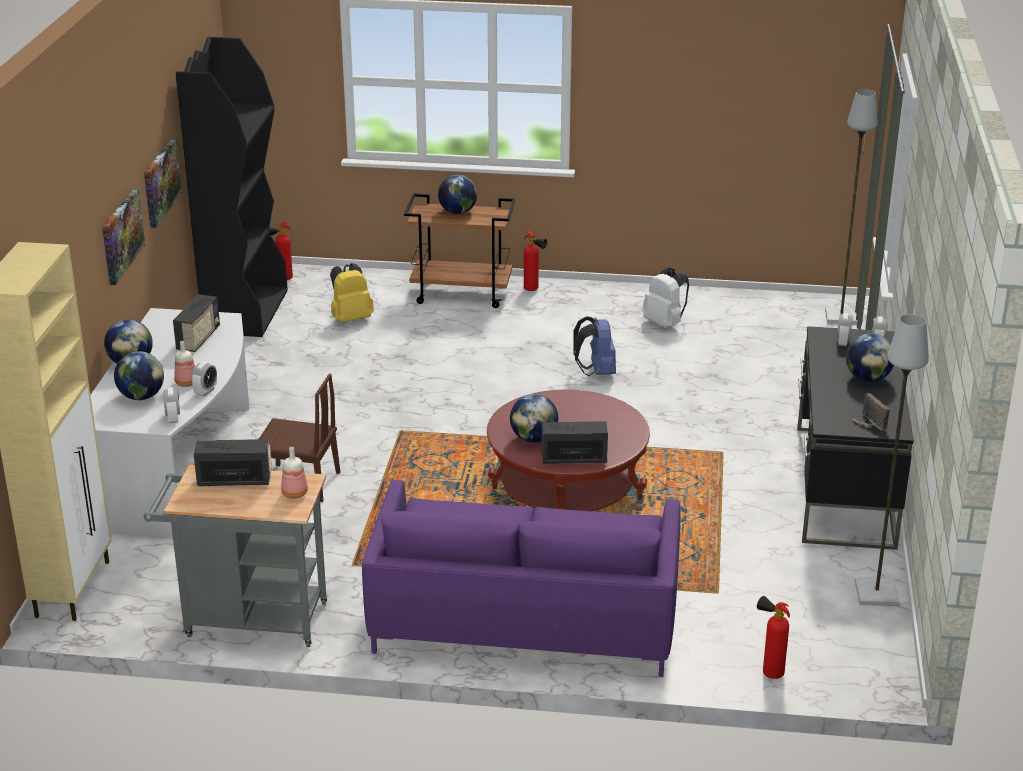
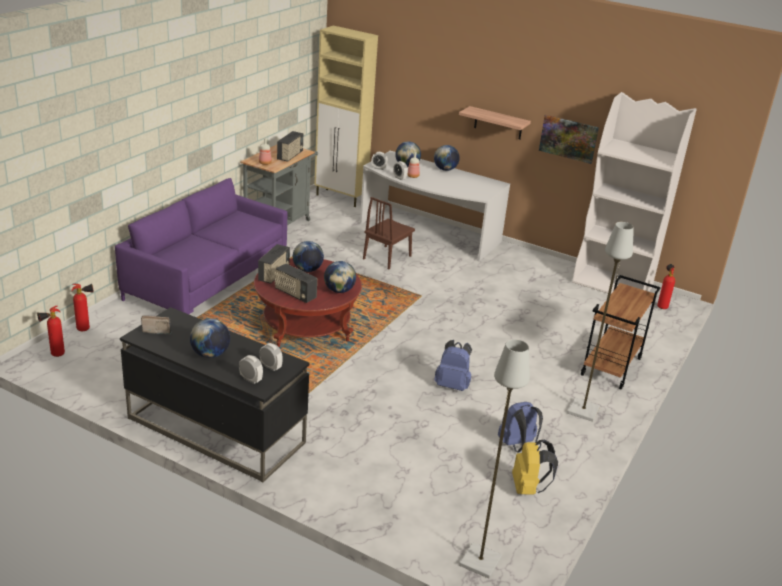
camera: 110 degrees right, 0 degrees up
picture [102,189,145,285] -> shelf [459,106,531,140]
radio [173,294,220,352] -> radio moved to [275,264,317,303]
black bookcase [176,37,288,337] -> white bookcase [572,92,697,294]
yellow backpack [330,263,374,322] -> yellow backpack moved to [512,440,558,495]
globe [438,175,477,214] -> globe moved to [324,261,356,293]
fire extinguisher [524,231,547,291] -> fire extinguisher moved to [37,306,65,357]
white backpack [643,268,689,328] -> blue backpack [498,402,543,453]
grey floor lamp [855,314,929,606] -> grey floor lamp moved to [567,222,634,422]

